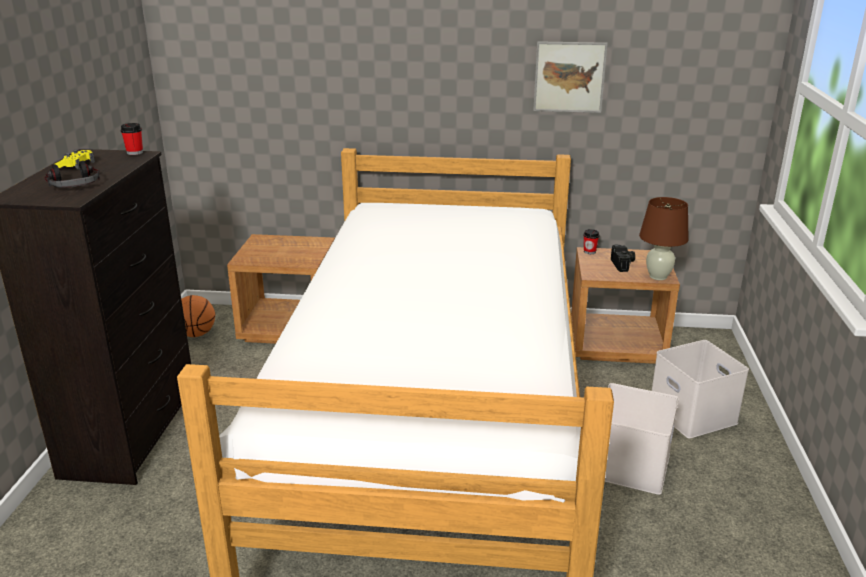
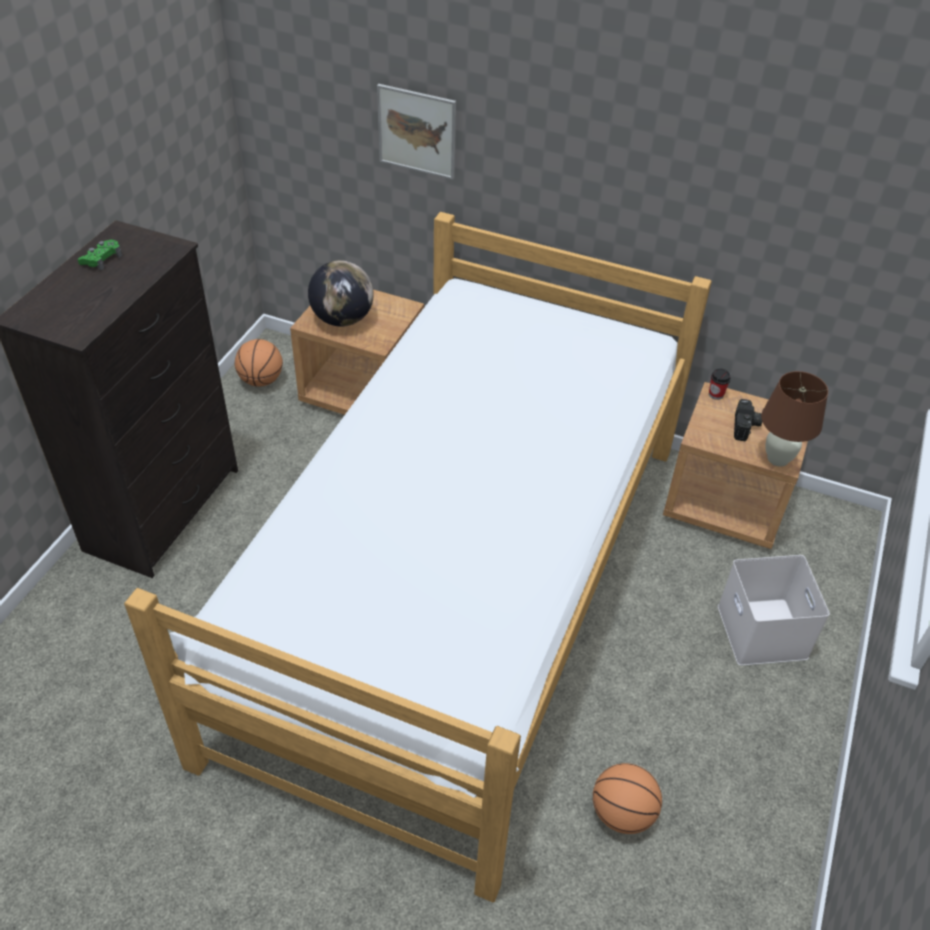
camera: 15 degrees right, 20 degrees up
headphones [44,161,100,188] -> none
yellow game controller [55,150,95,170] -> green game controller [78,239,122,271]
cup [120,123,143,155] -> none
picture [533,41,608,113] -> picture moved to [377,84,456,180]
white storage box [605,383,679,495] -> none
none -> globe [308,260,374,327]
none -> basketball [593,763,662,834]

